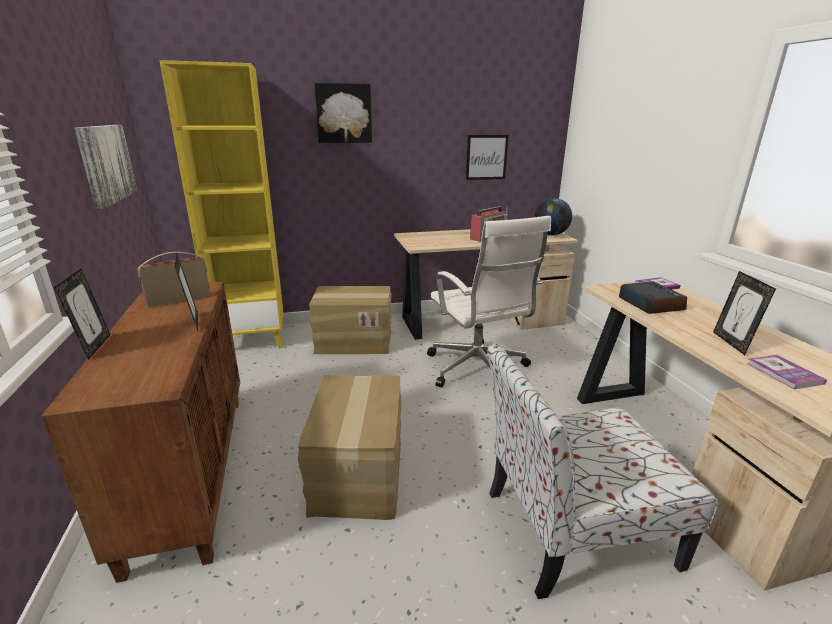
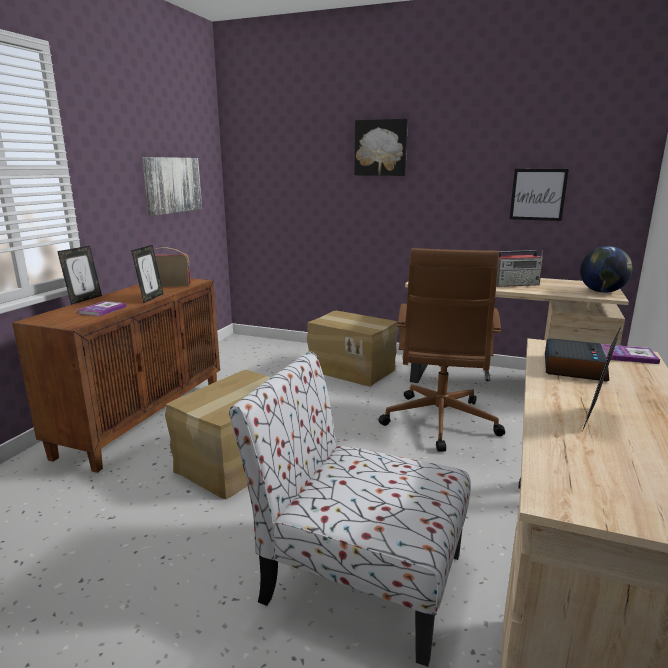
camera: 35 degrees right, 5 degrees down
yellow bookcase [159,60,283,348] -> none
white office chair [427,216,551,387] -> brown office chair [378,248,505,452]
book [747,355,827,390] -> book moved to [78,301,127,316]

